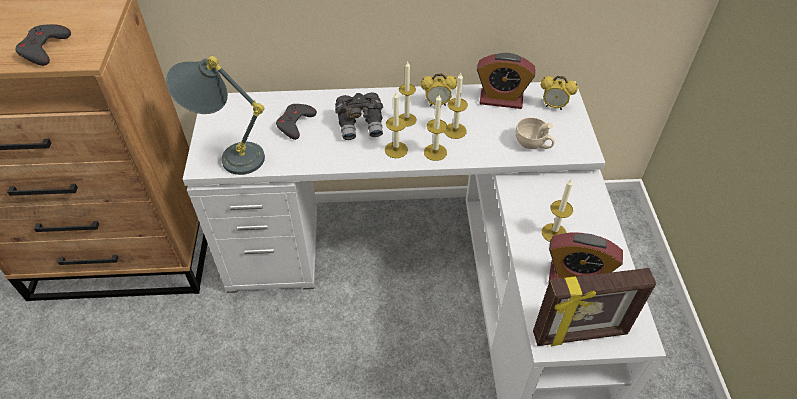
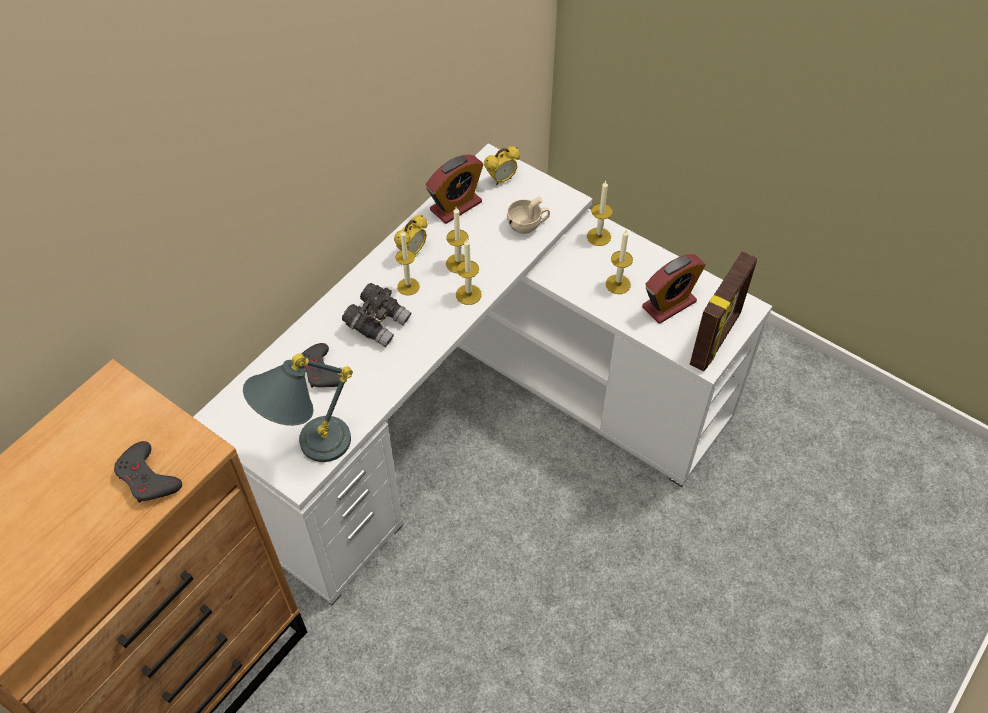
camera: 50 degrees left, 5 degrees up
candle [385,92,408,158] -> candle moved to [587,181,613,246]

